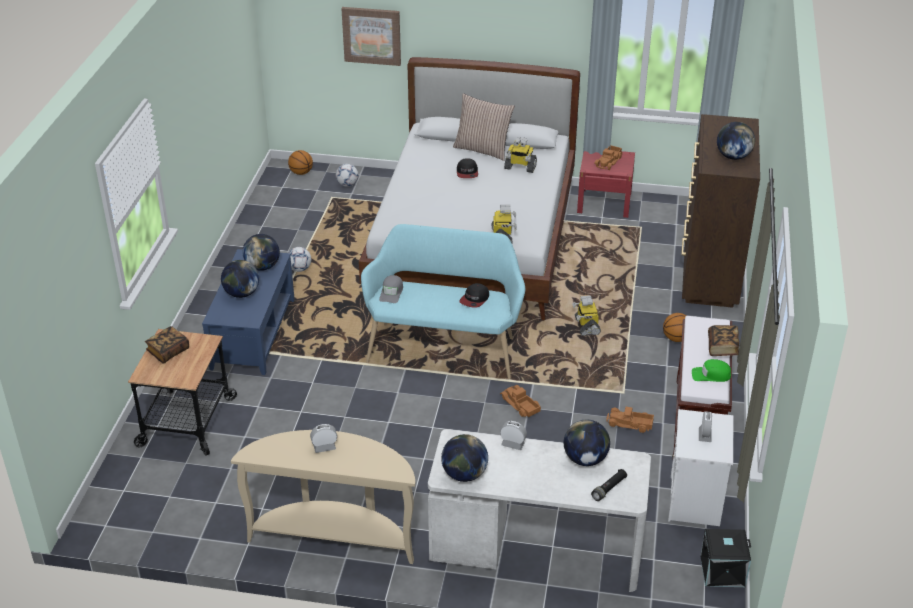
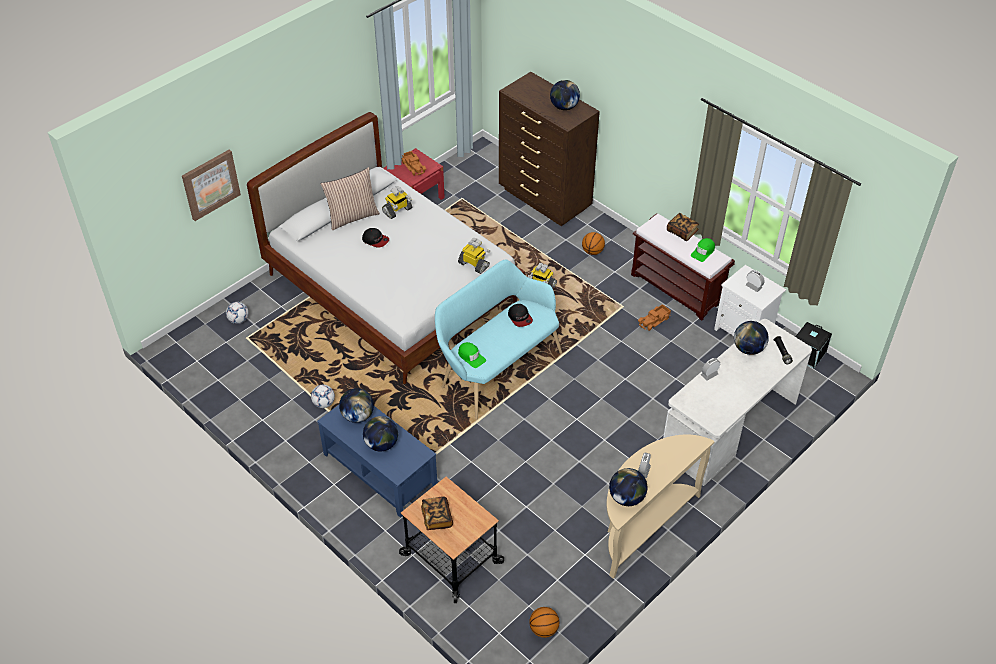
camera: 55 degrees left, 10 degrees up
basketball [288,150,313,175] -> basketball moved to [529,607,559,638]
grey cap [379,275,403,303] -> green cap [458,342,486,368]
globe [441,434,488,482] -> globe moved to [609,468,647,506]
toy truck [500,385,541,417] -> none

